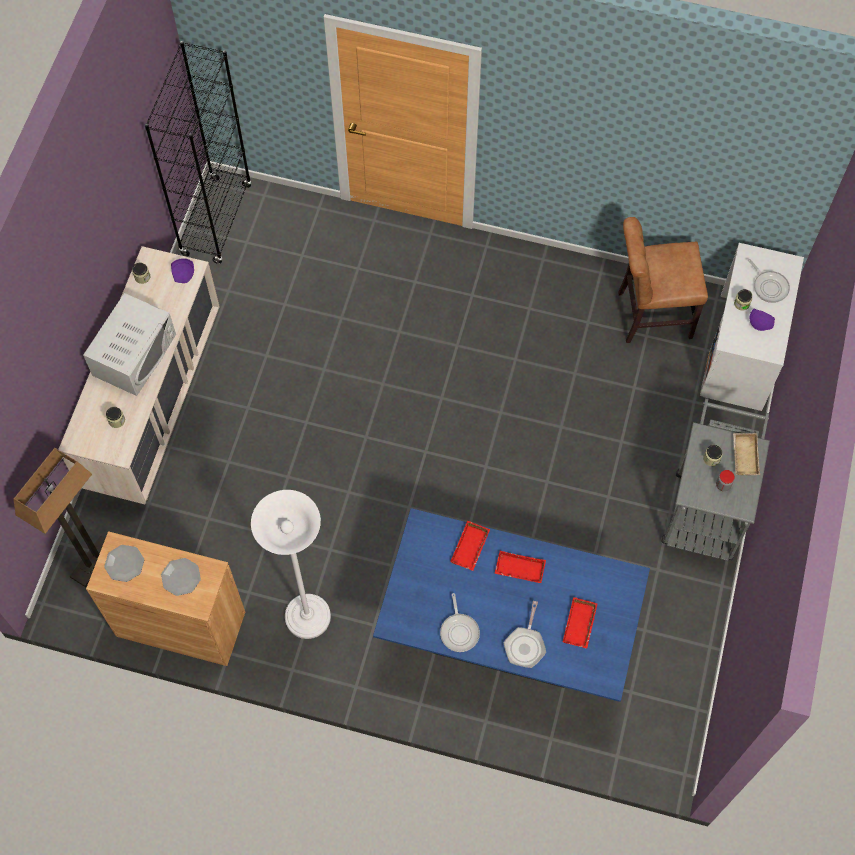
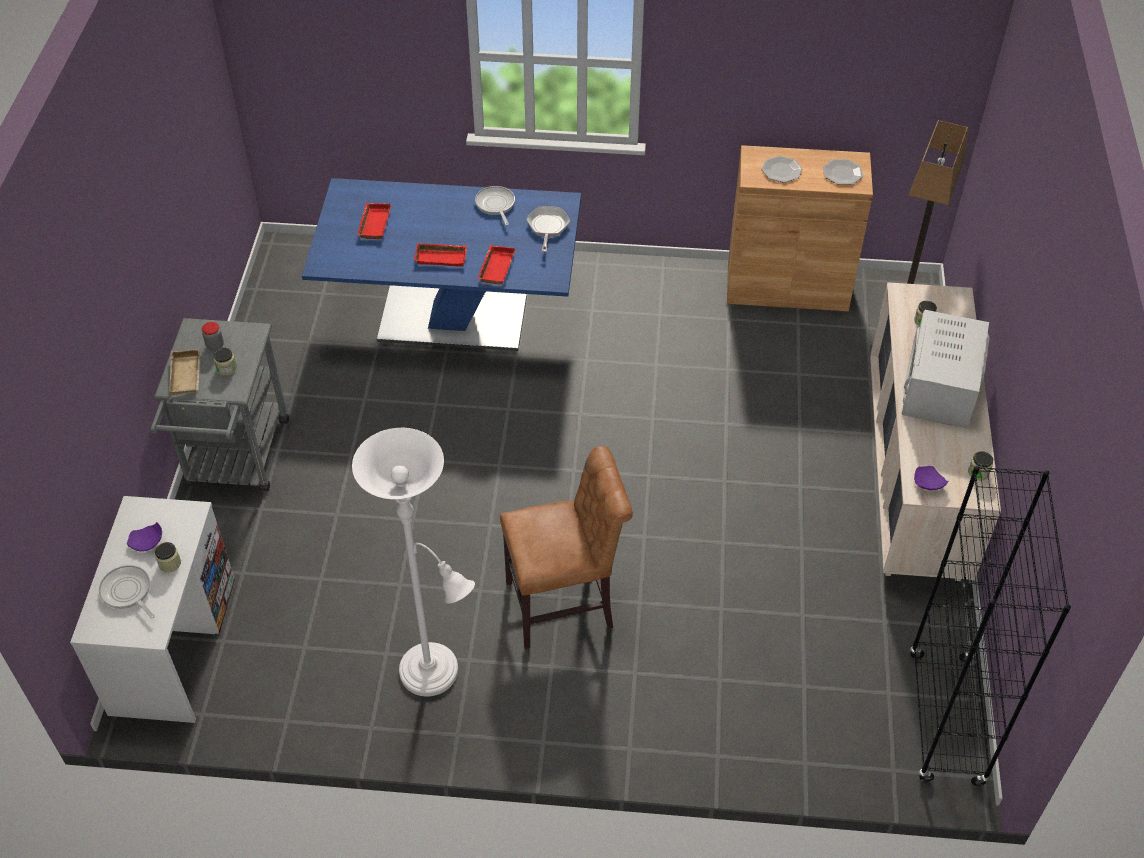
camera: 170 degrees right, 15 degrees down
white floor lamp [251,490,331,639] -> white floor lamp moved to [352,428,475,696]
frying pan [504,601,546,668] -> frying pan moved to [526,206,570,252]
brown chair [618,217,708,343] -> brown chair moved to [500,446,633,649]

